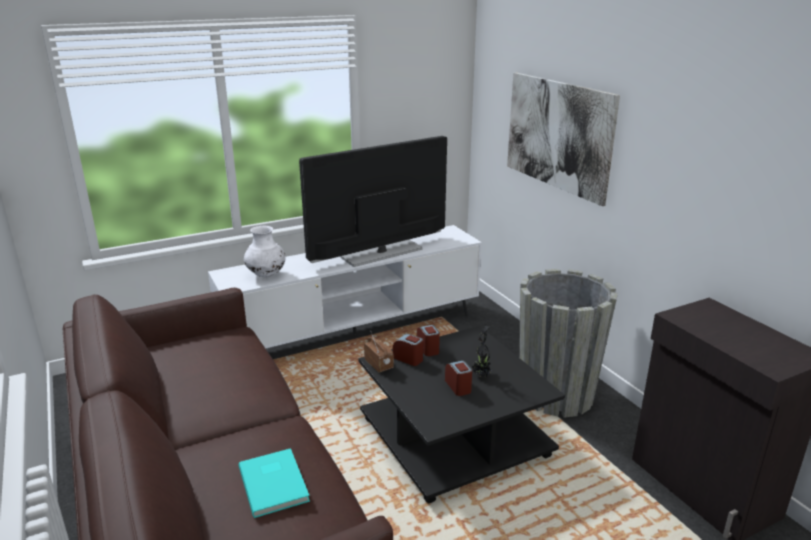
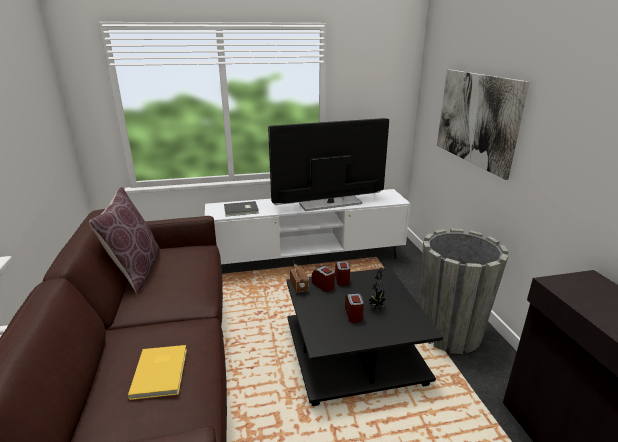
camera: 15 degrees right, 0 degrees up
turquoise book [238,448,310,518] -> yellow book [128,345,187,400]
white vase [244,226,286,277] -> grey book [224,201,259,216]
none -> brown pillow [89,187,160,294]

